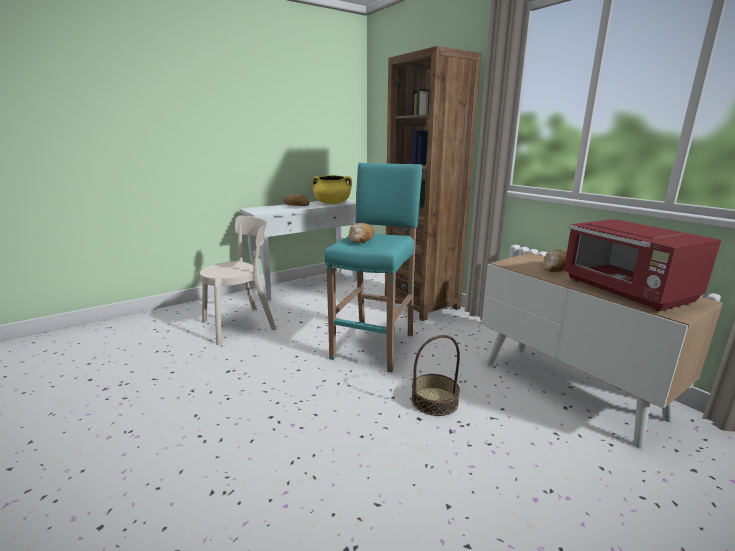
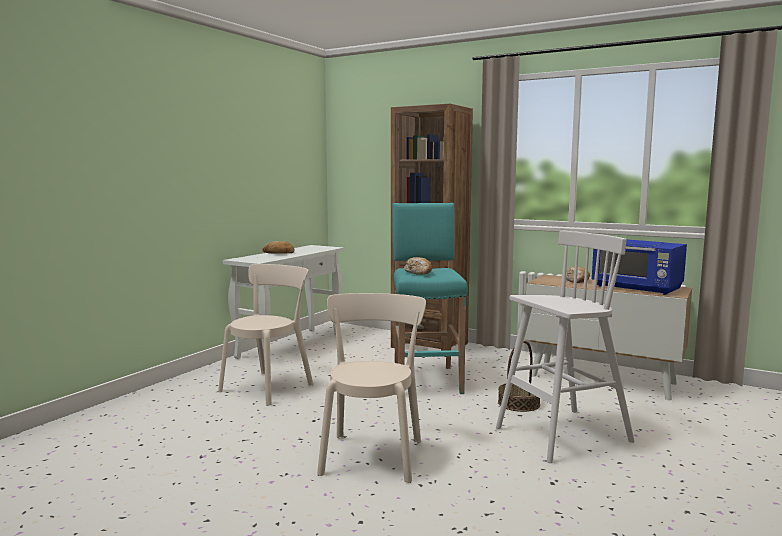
camera: 25 degrees left, 10 degrees down
yellow cooking pot [312,175,352,204] -> none
red microwave [563,219,721,311] -> blue microwave [592,239,687,295]
none -> beige chair [317,293,426,483]
none -> white stool [496,230,635,463]

